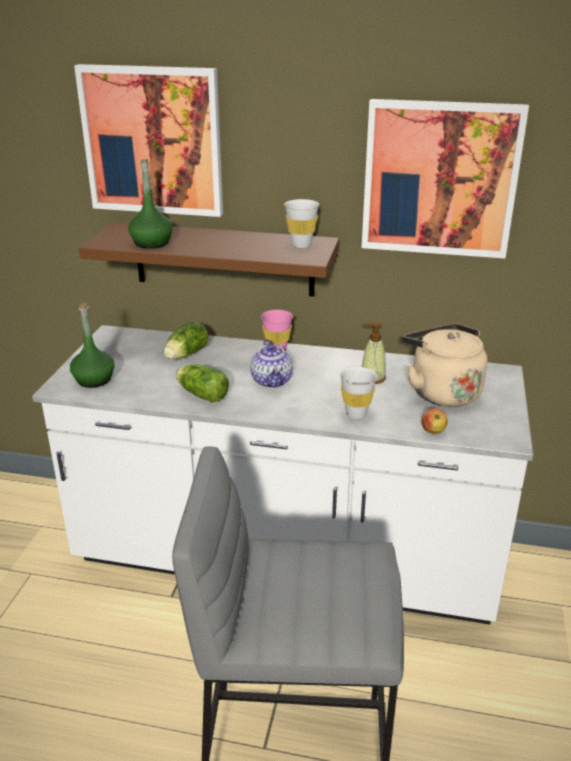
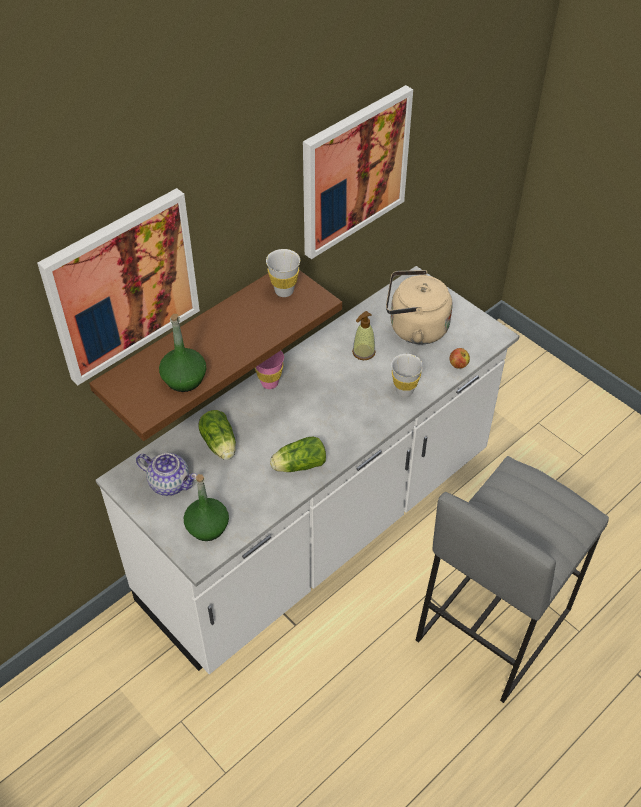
camera: 55 degrees left, 20 degrees up
teapot [250,339,293,388] -> teapot moved to [136,453,197,496]

